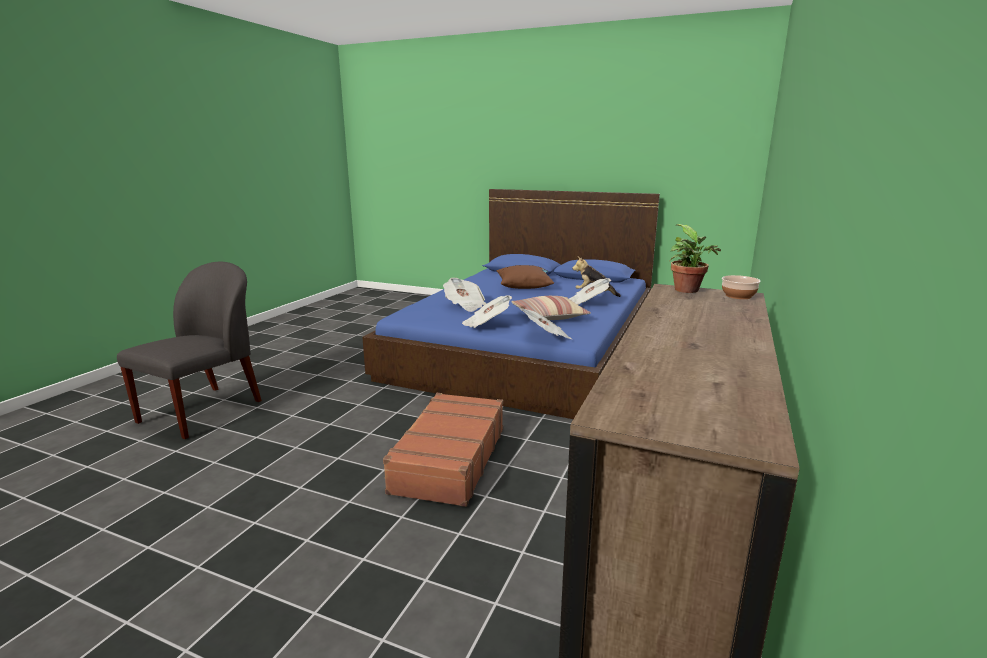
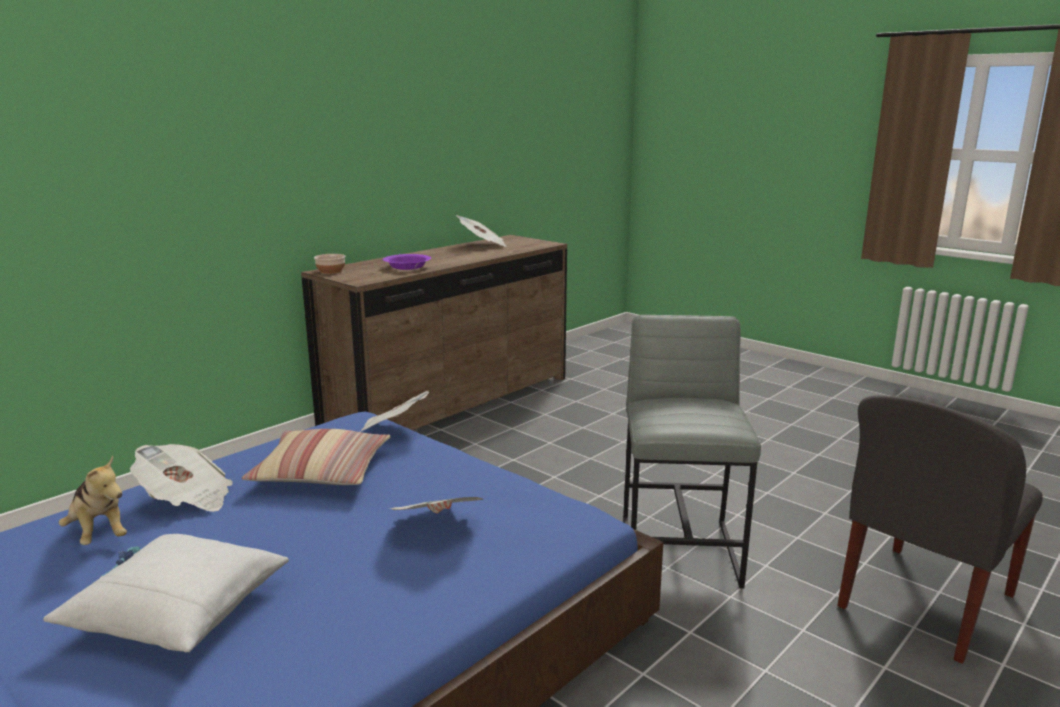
camera: 160 degrees left, 0 degrees up
brown suitcase [383,393,503,507] -> none
newspaper [462,295,512,328] -> newspaper moved to [456,215,507,247]
brown pillow [497,265,554,289] -> grey pillow [43,534,289,652]
potted plant [669,224,721,293] -> none
none -> purple bowl [383,254,431,270]
none -> grey chair [623,315,761,589]

